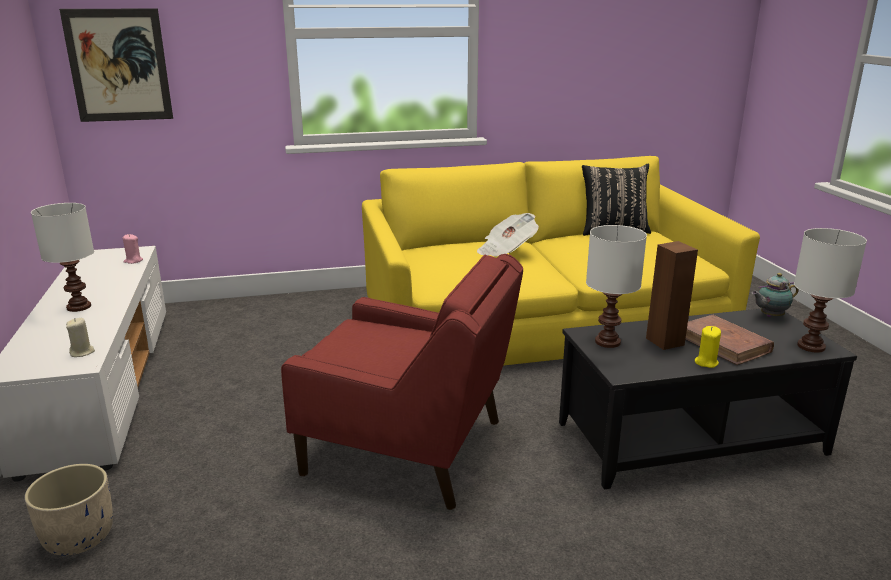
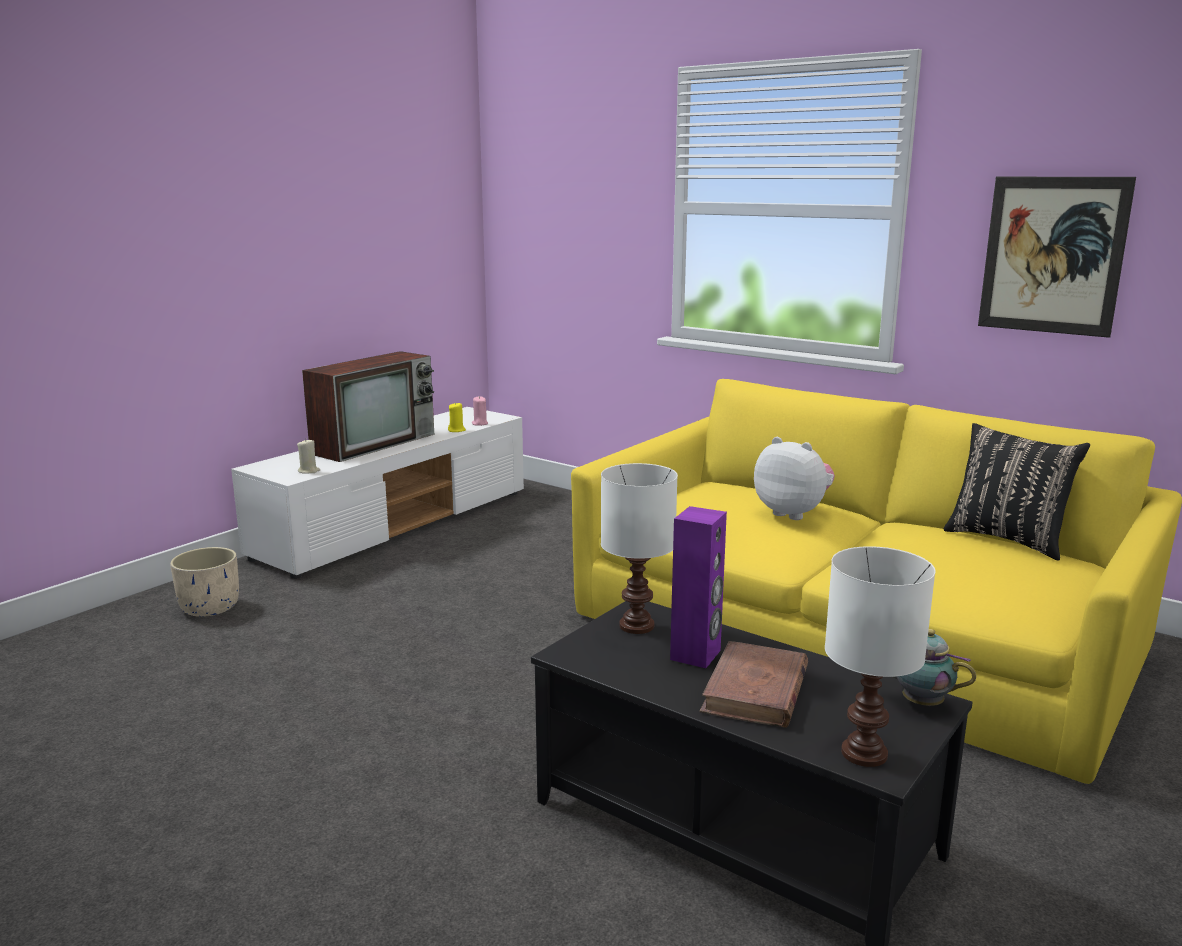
camera: 50 degrees right, 5 degrees down
white table lamp [31,203,94,312] -> television [302,351,434,462]
picture [59,8,173,122] -> picture moved to [978,177,1136,338]
red armchair [281,254,523,510] -> none
newspaper [477,213,539,257] -> plush toy [754,437,835,520]
brown speaker [646,241,698,350] -> purple speaker [670,506,727,668]
yellow candle [695,326,721,368] -> yellow candle moved to [448,402,466,432]

